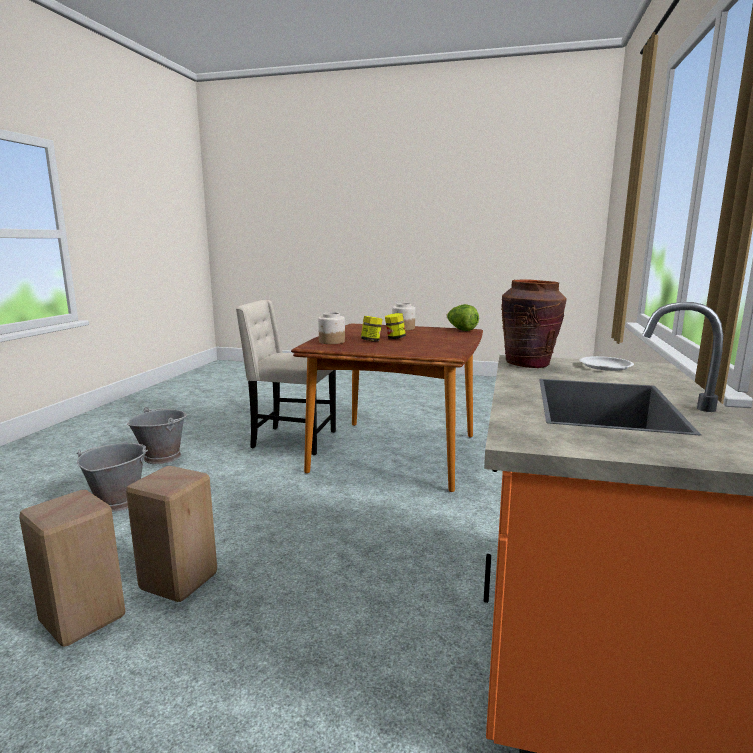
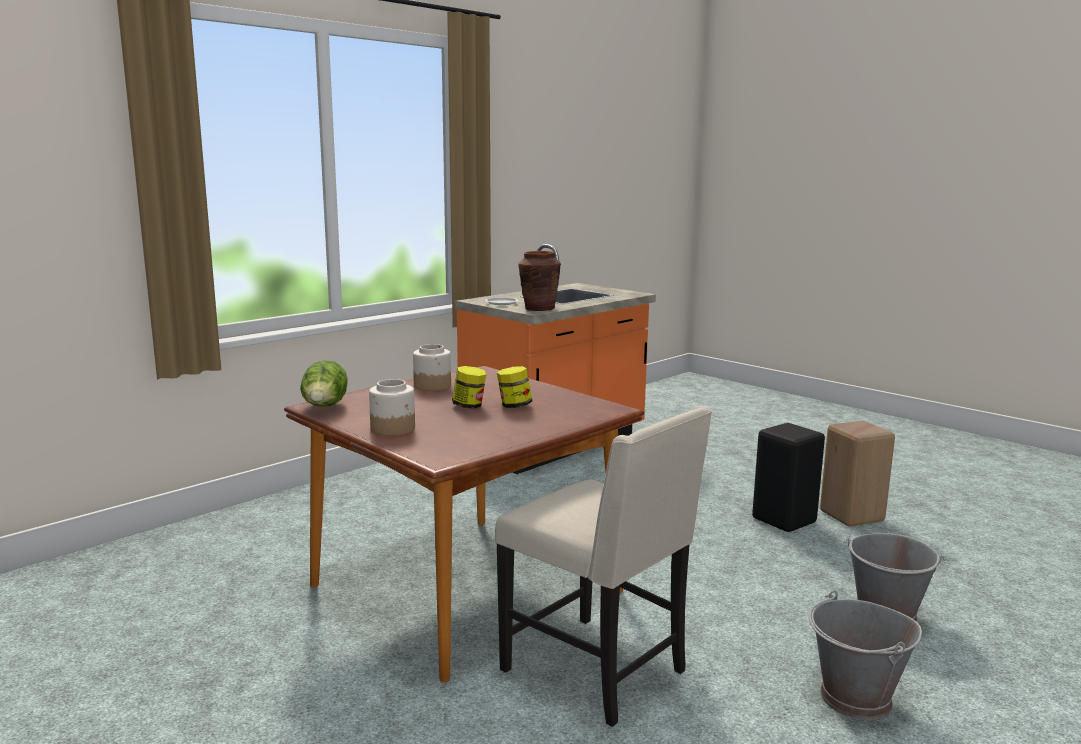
camera: 150 degrees left, 0 degrees up
beige stool [126,466,217,602] -> black stool [752,423,825,532]
jar [318,312,345,344] -> jar moved to [413,344,451,391]

